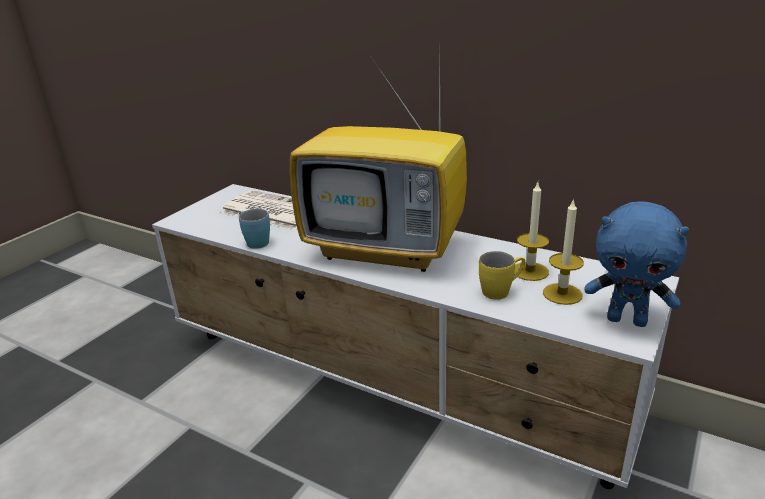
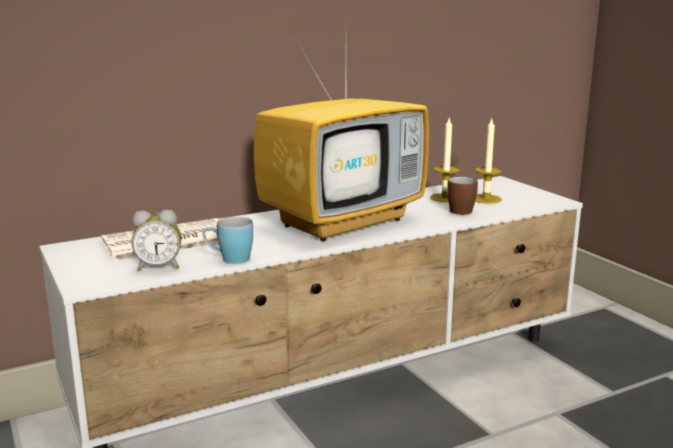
camera: 60 degrees left, 10 degrees down
yellow mug [479,251,525,300] -> brown mug [447,177,478,215]
blue plush toy [584,201,689,327] -> none
none -> alarm clock [131,210,181,271]

